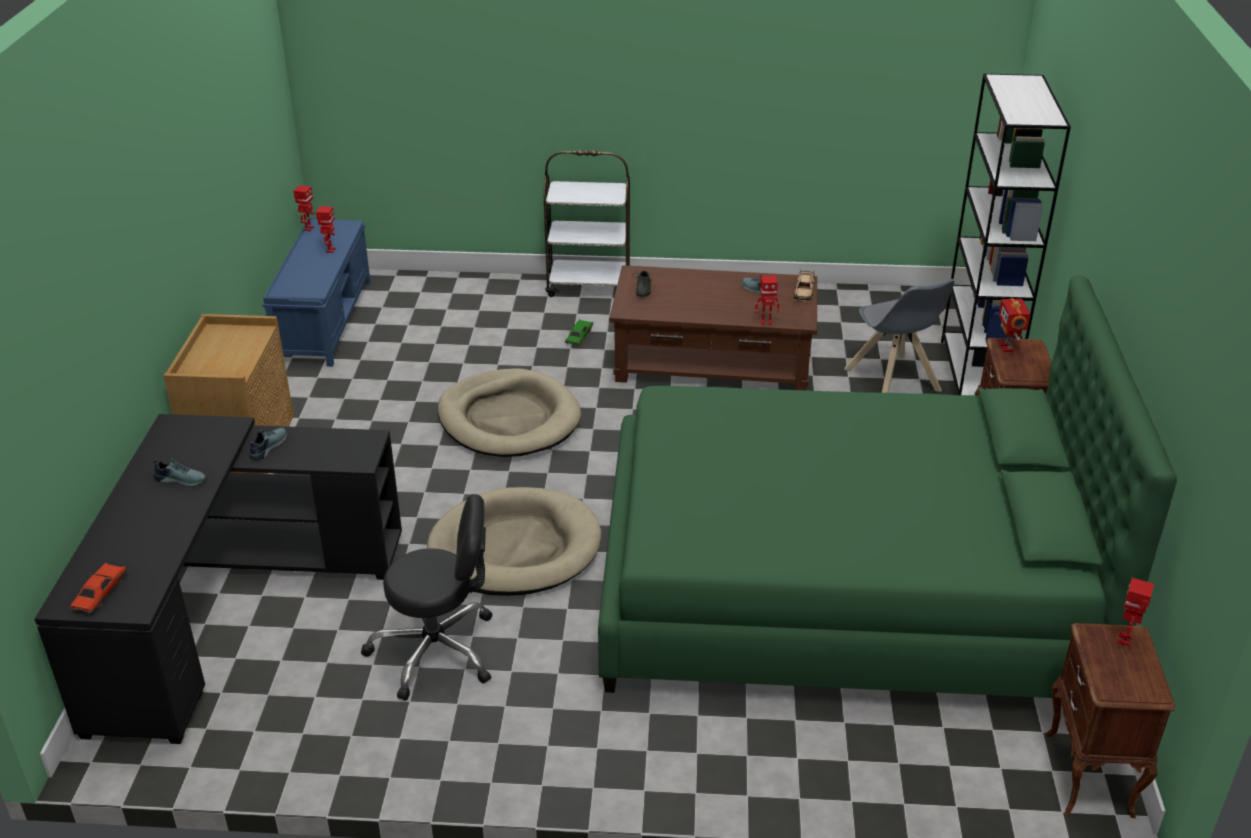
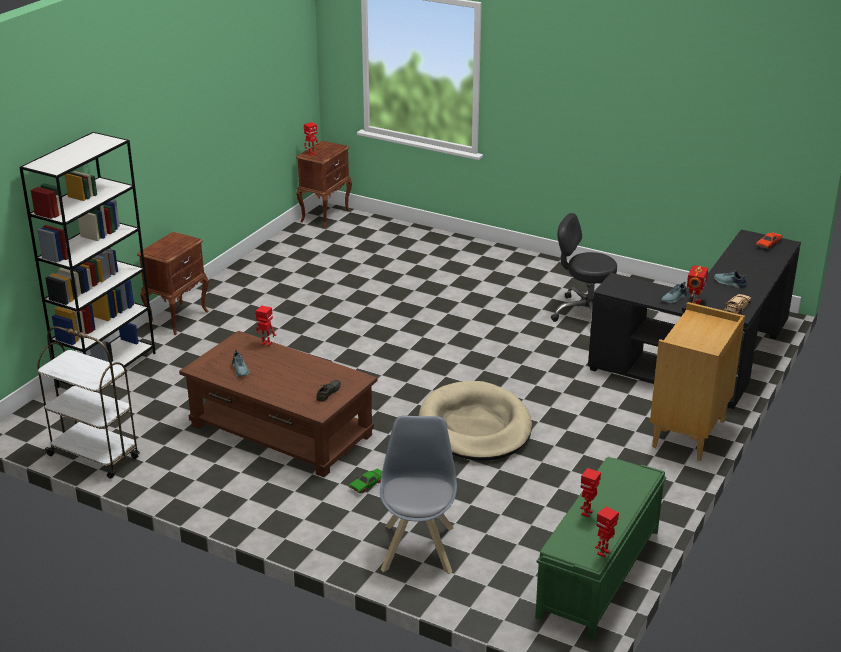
camera: 155 degrees left, 5 degrees down
blue bench [263,218,370,367] -> green bench [535,457,666,639]
beige dog bed [427,487,601,596] -> none
white cart [544,150,630,297] -> white cart moved to [37,326,140,479]
green bed [598,275,1177,698] -> none
beige toy car [793,269,815,302] -> beige toy car moved to [724,294,752,314]
grey chair [844,278,955,393] -> grey chair moved to [380,415,457,574]
toy robot [999,298,1030,352] -> toy robot moved to [687,265,708,305]

